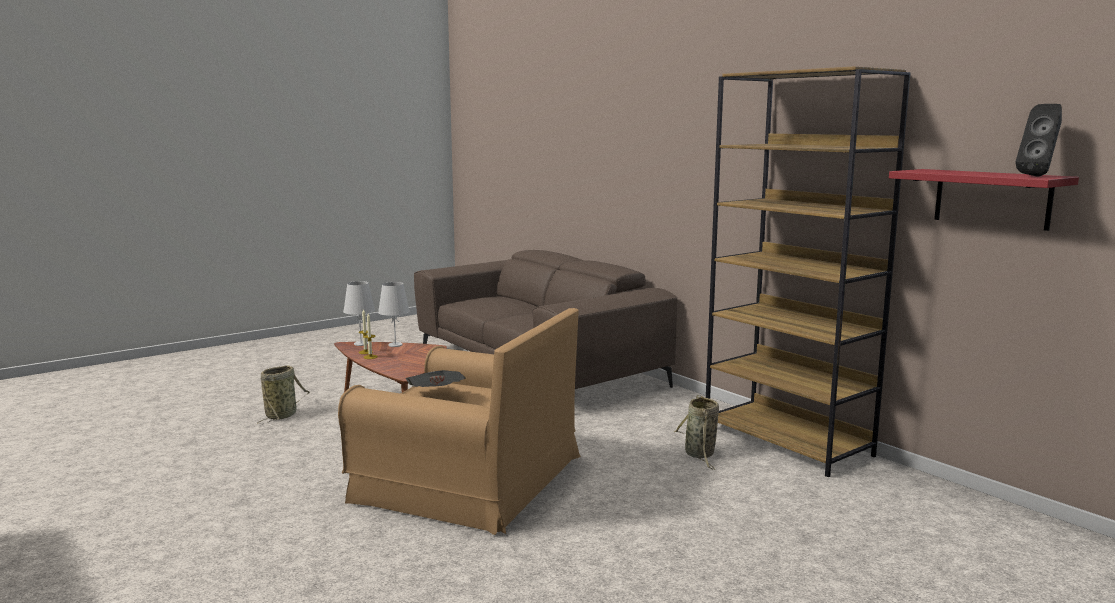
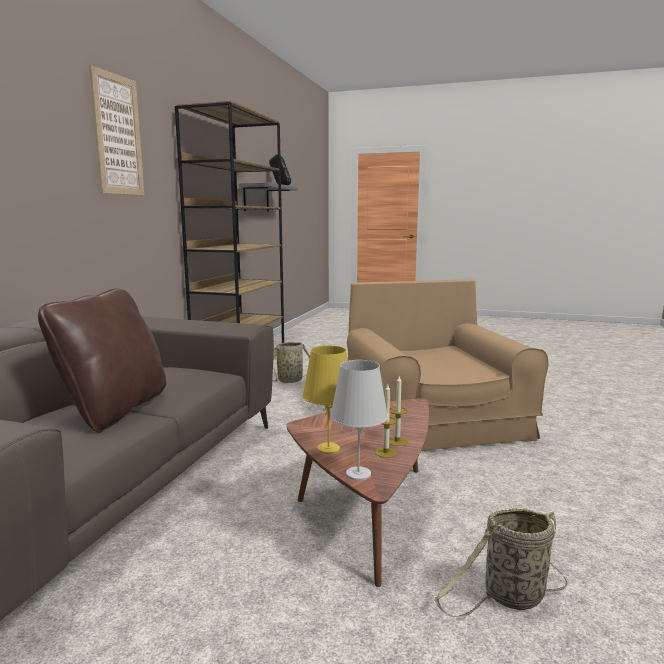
camera: 125 degrees left, 0 degrees up
white table lamp [378,282,410,347] -> yellow table lamp [302,346,348,454]
newspaper [405,370,466,387] -> none
red shelf [889,169,1079,231] -> grey shelf [239,183,298,212]
none -> brown pillow [38,288,167,433]
none -> picture [89,65,145,195]

